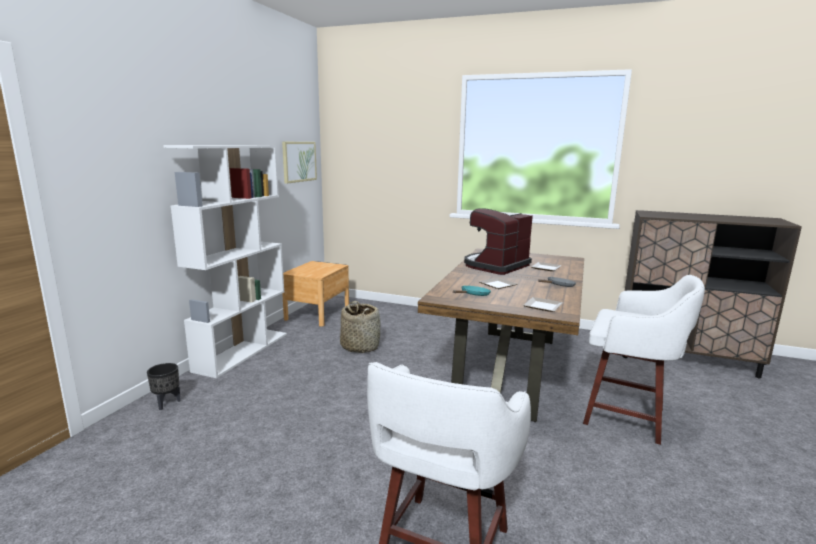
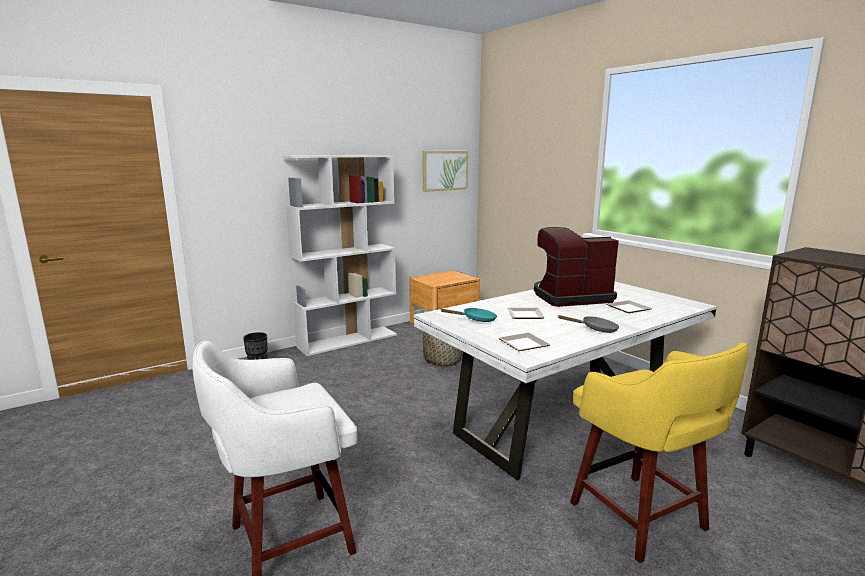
camera: 35 degrees right, 0 degrees up
brown dining table [418,248,584,422] -> white dining table [414,282,717,480]
white stool [583,275,705,445] -> yellow stool [570,342,748,563]

